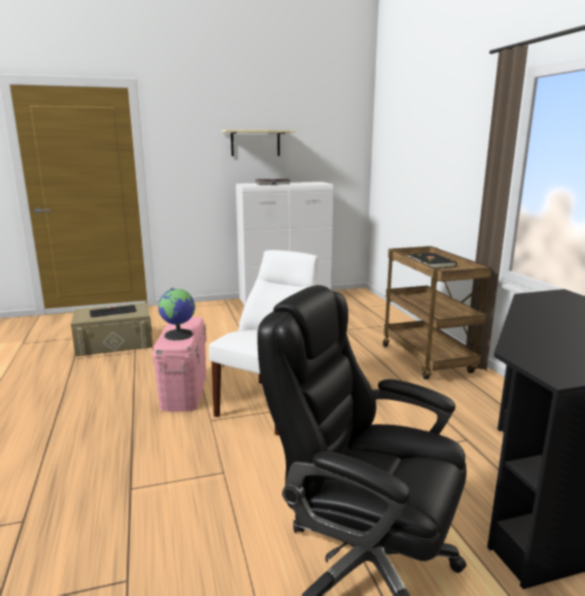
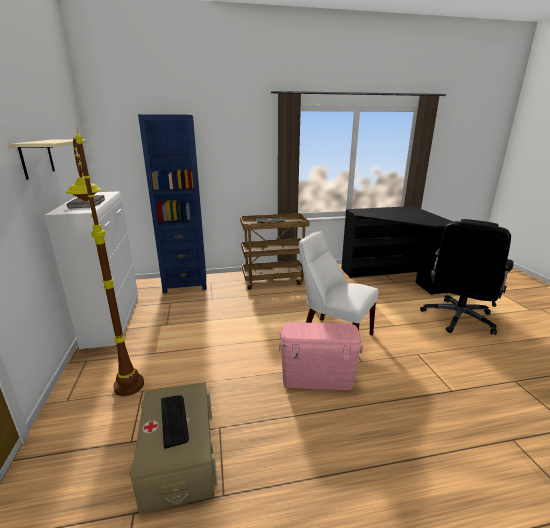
camera: 85 degrees left, 5 degrees up
globe [158,288,195,340] -> none
none -> brown floor lamp [66,127,144,396]
none -> blue bookcase [138,114,207,293]

